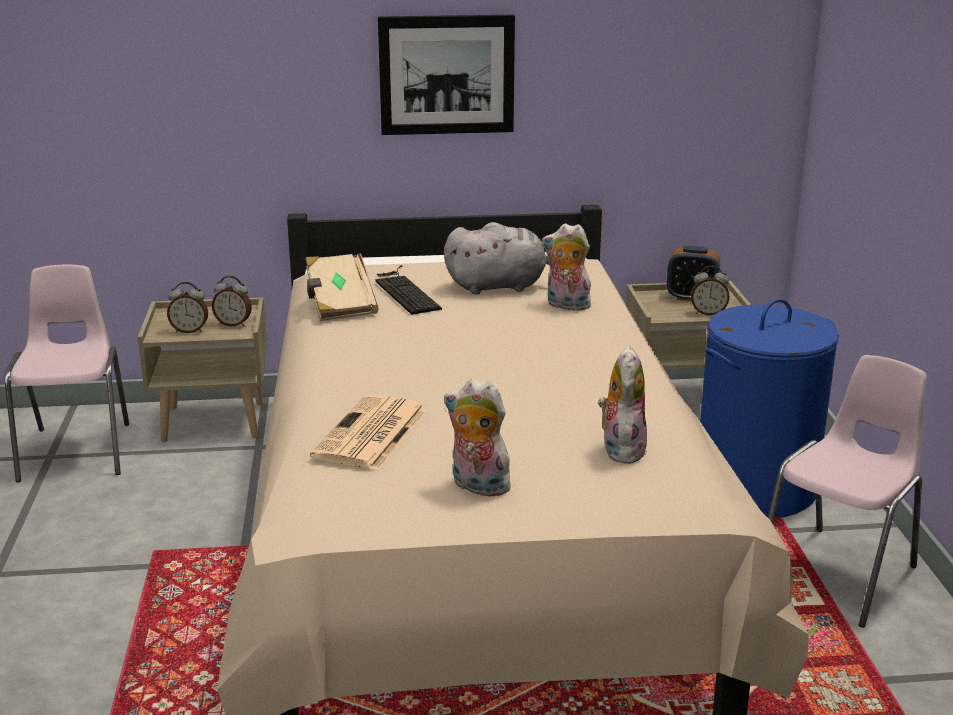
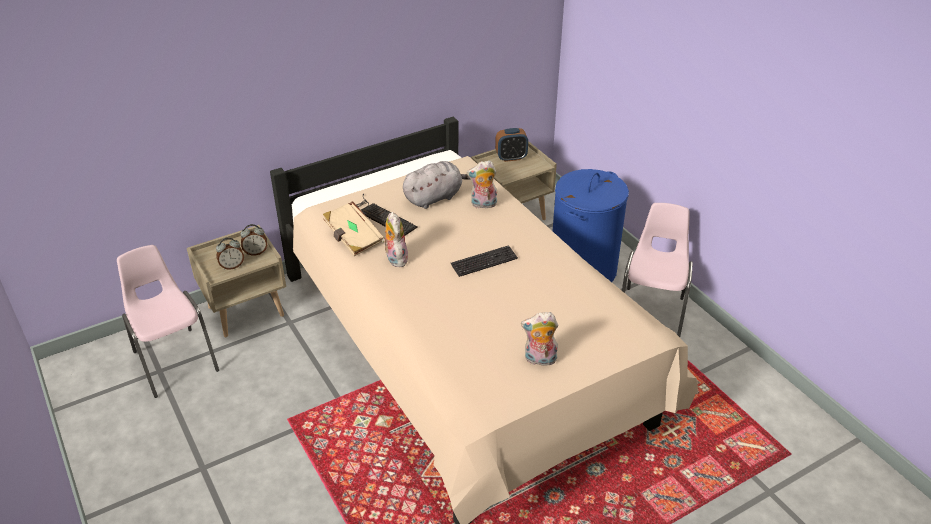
camera: 25 degrees left, 15 degrees up
newspaper [310,394,427,470] -> none
picture [378,15,515,135] -> none
plush toy [598,346,647,464] -> plush toy moved to [382,212,408,267]
alarm clock [691,266,730,315] -> none
none -> keyboard [451,245,518,277]

